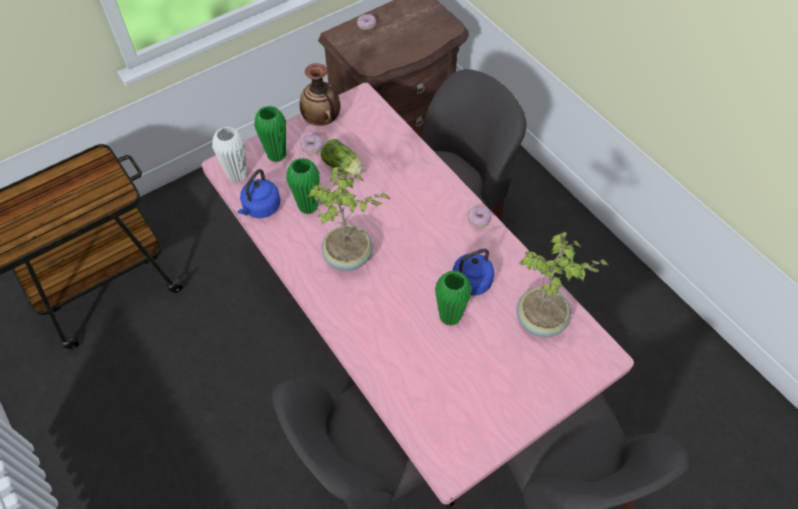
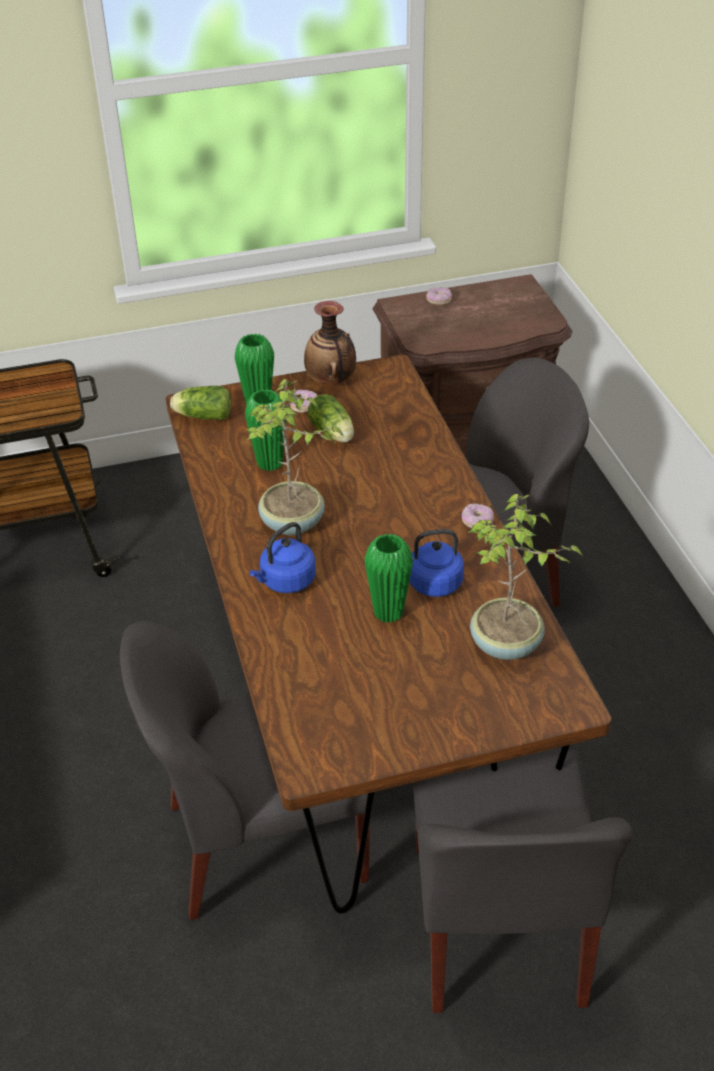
camera: 20 degrees right, 15 degrees down
pink dining table [202,83,634,509] -> brown dining table [166,355,611,914]
white vase [212,126,247,183] -> lettuce [170,386,231,420]
blue kettle [238,169,281,218] -> blue kettle moved to [249,522,316,593]

